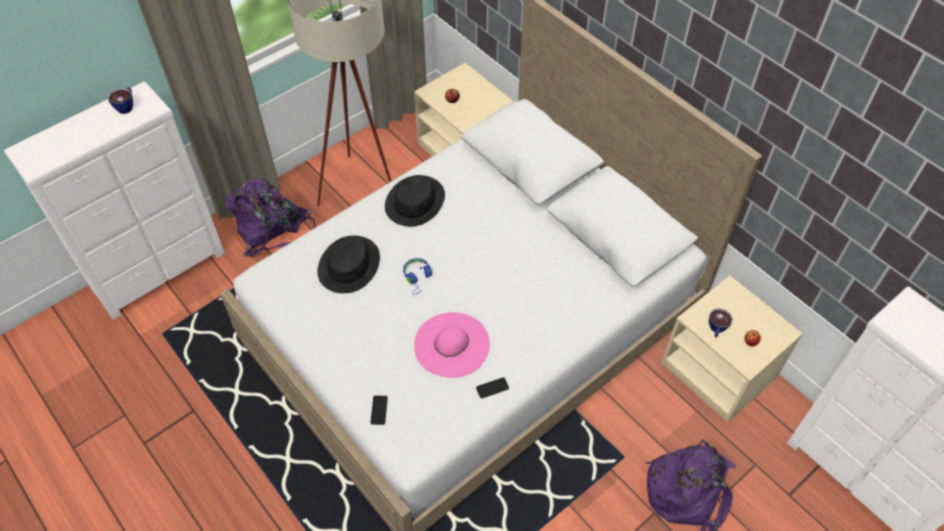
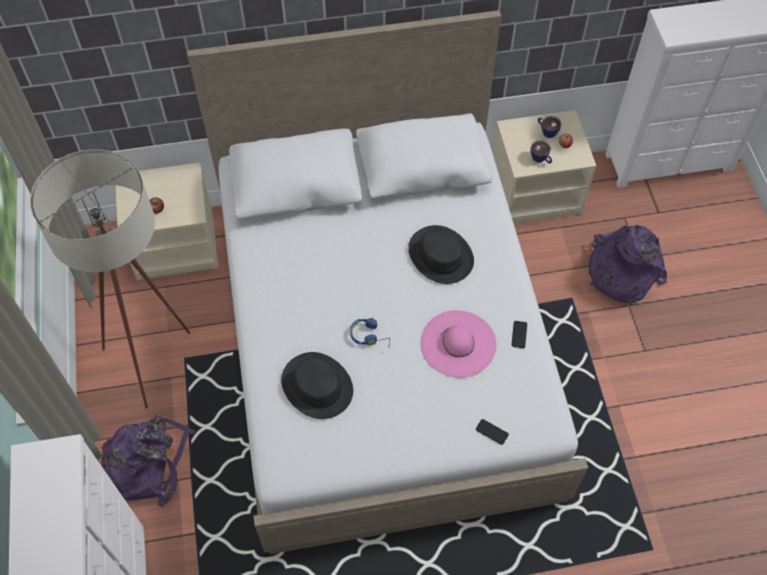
camera: 60 degrees left, 5 degrees up
cup [108,87,133,114] -> cup moved to [538,115,562,138]
black hat [385,175,445,226] -> black hat moved to [408,225,474,284]

